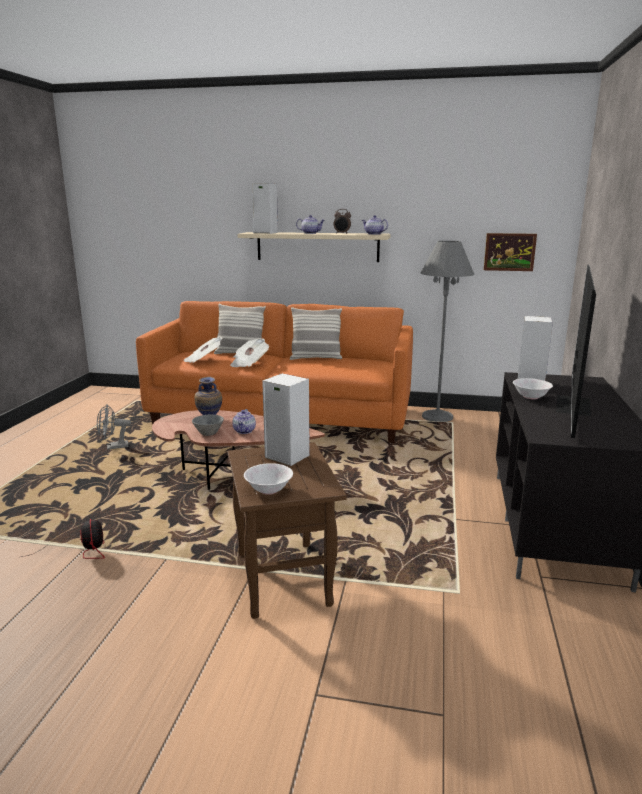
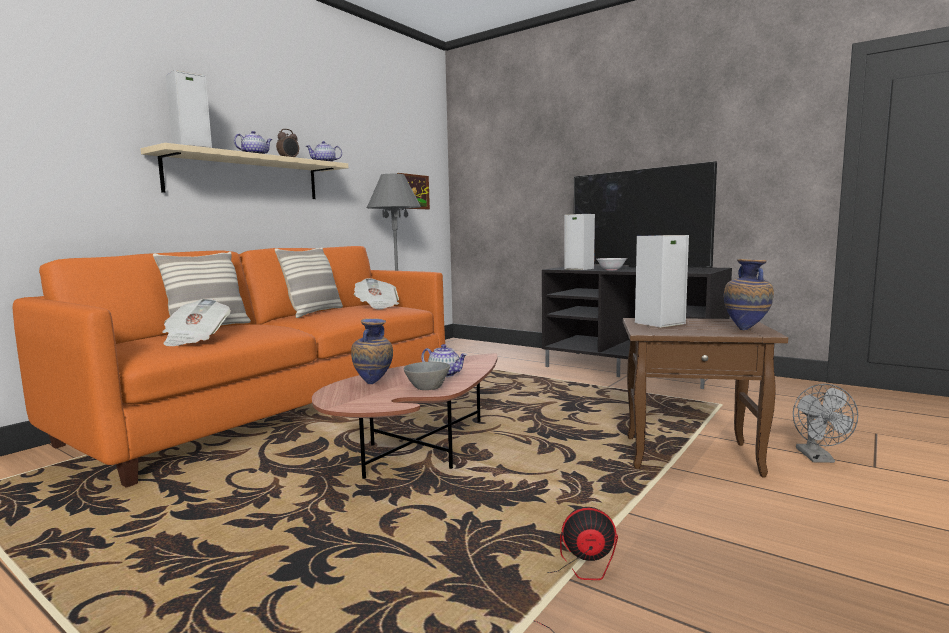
camera: 65 degrees left, 10 degrees down
grey fan [97,404,131,450] -> grey fan moved to [793,384,858,463]
newspaper [230,338,269,367] -> newspaper moved to [354,278,399,309]
white bowl [244,463,293,495] -> vase [724,259,774,330]

